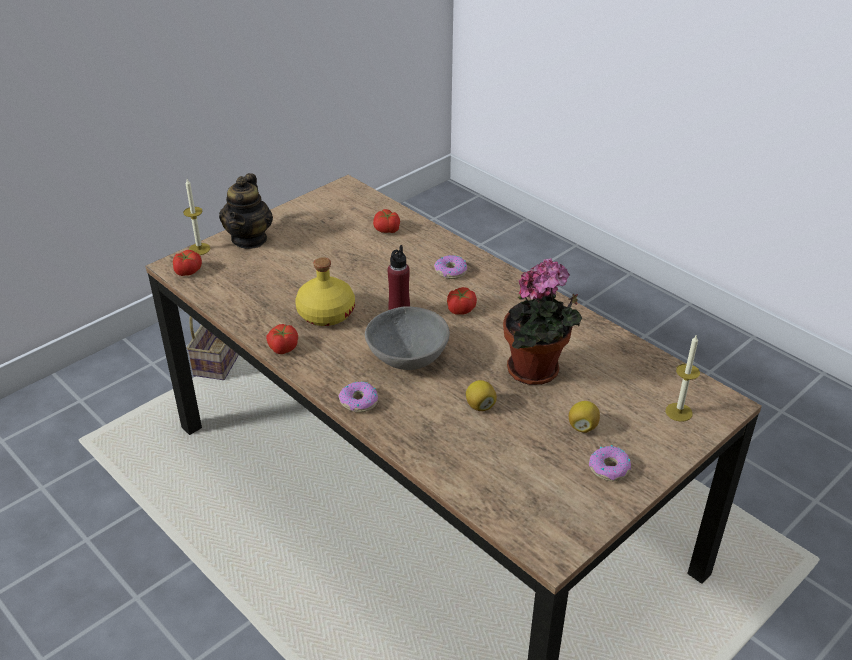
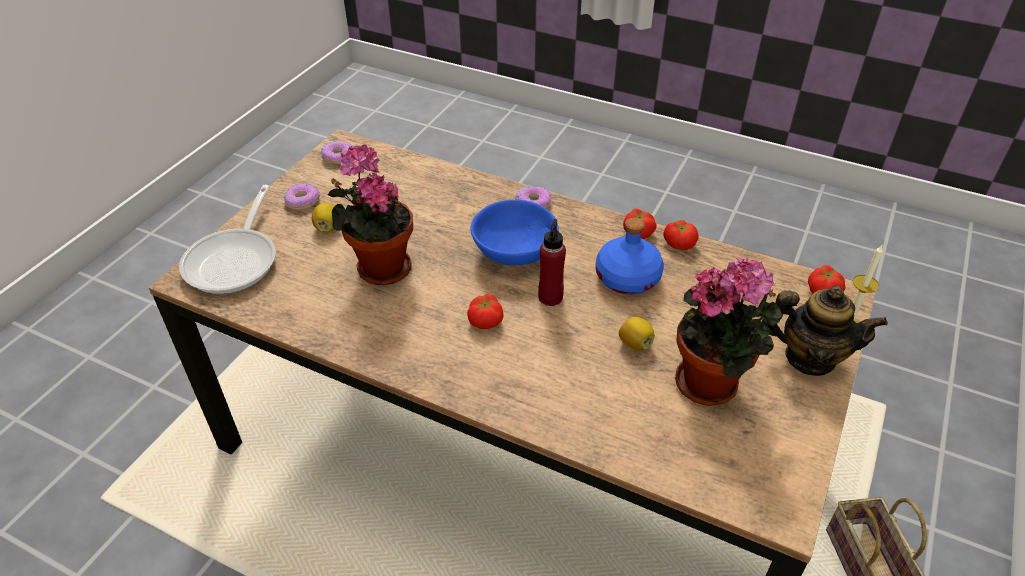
camera: 160 degrees right, 5 degrees up
teapot [219,173,273,249] -> teapot turned 120 degrees clockwise [761,285,888,376]
yellow bottle [295,257,355,326] -> blue bottle [596,217,664,295]
grey bowl [365,306,450,370] -> blue bowl [470,200,559,265]
tomato [373,209,400,233] -> tomato moved to [663,220,699,250]
donut [434,255,467,279] -> donut moved to [321,141,351,164]
lemon [466,380,497,411] -> lemon moved to [619,317,655,351]
candle [665,335,700,422] -> frying pan [179,185,276,294]
none -> potted plant [675,258,783,406]

